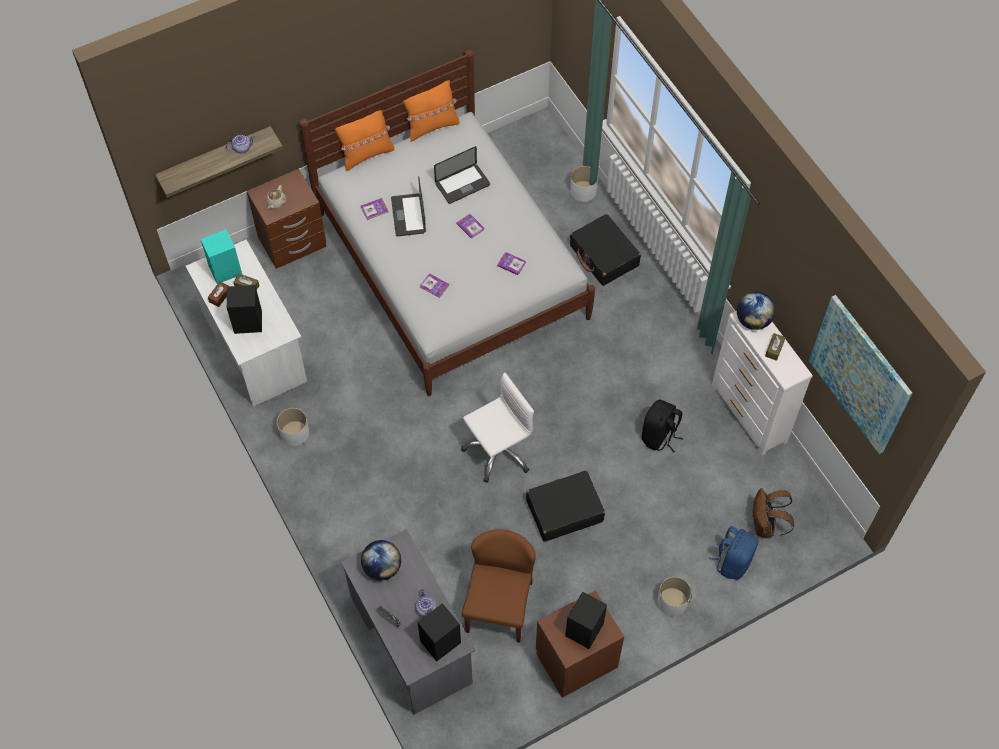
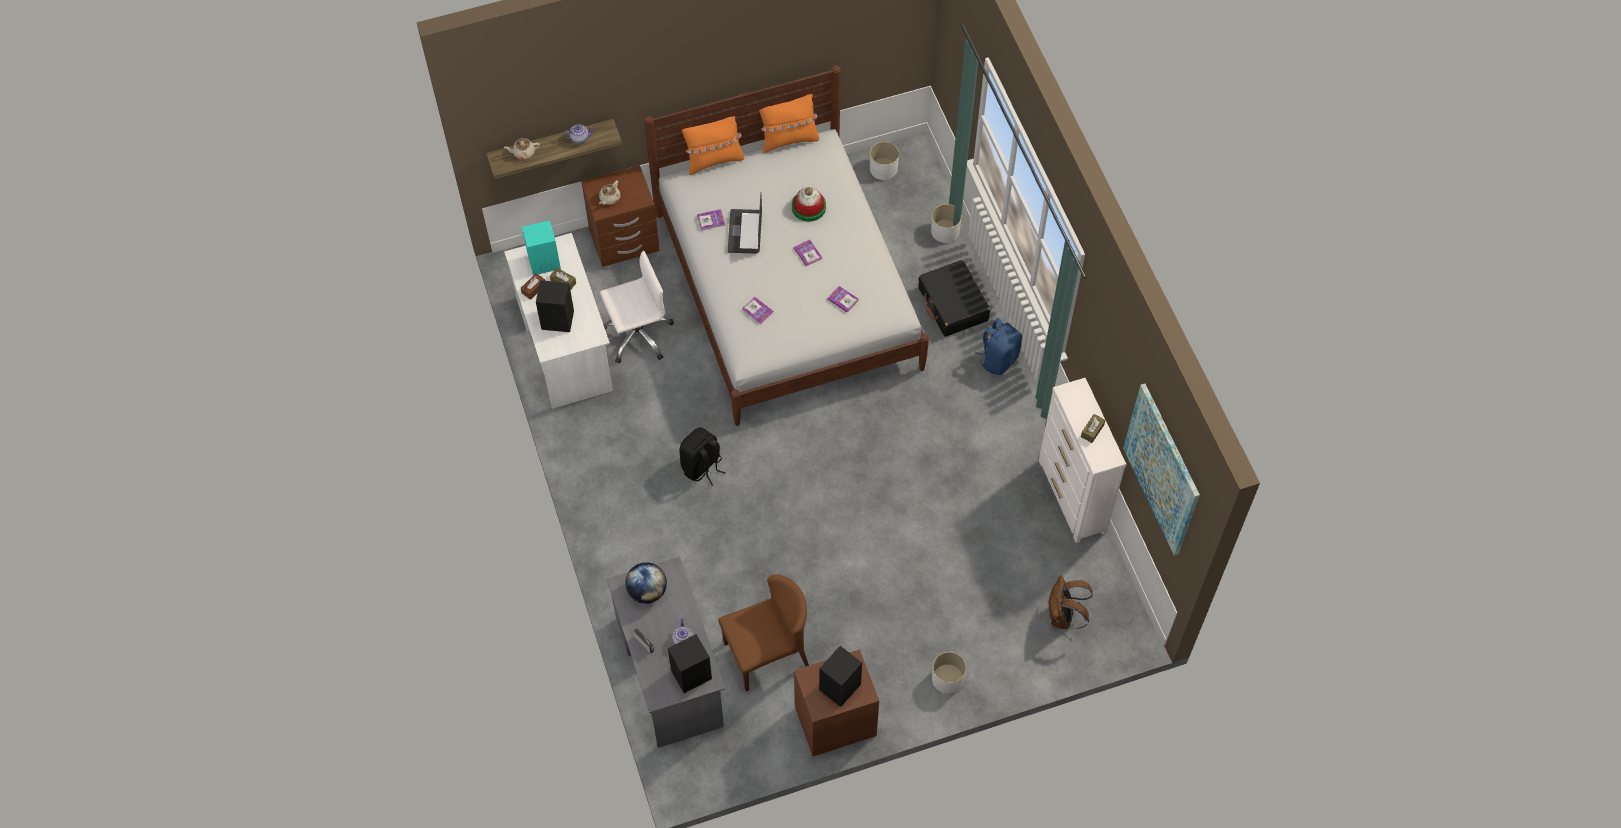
camera: 10 degrees right, 0 degrees up
white planter [277,408,309,446] -> white planter moved to [870,142,899,180]
laptop [434,146,490,204] -> hat [792,187,826,222]
white office chair [461,373,534,483] -> white office chair moved to [600,251,674,363]
brown chair [462,529,536,643] -> brown chair turned 45 degrees clockwise [719,574,809,691]
black suitcase [526,471,605,542] -> none
black backpack [642,399,683,452] -> black backpack moved to [679,427,726,486]
blue backpack [709,526,758,579] -> blue backpack moved to [976,318,1022,375]
globe [737,292,775,330] -> none
none -> beige teapot [504,138,540,159]

